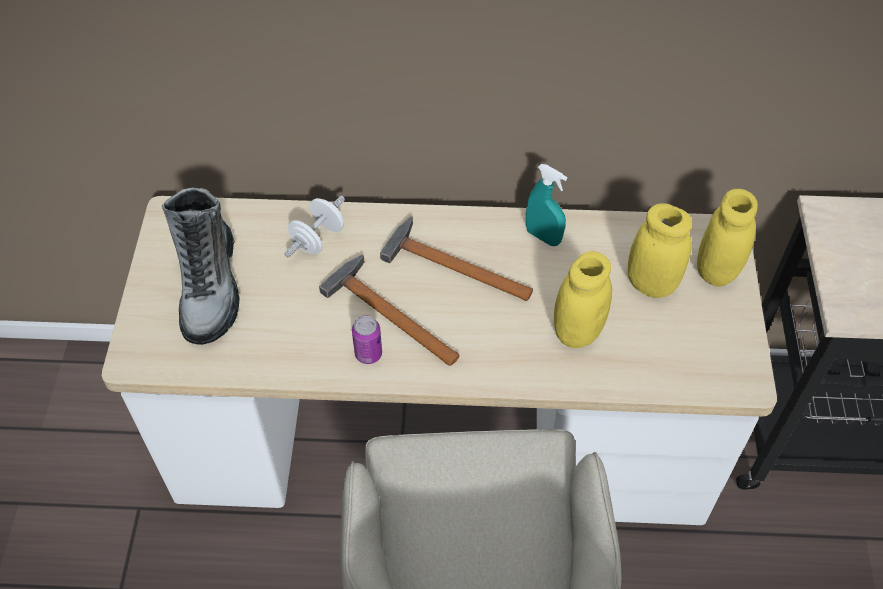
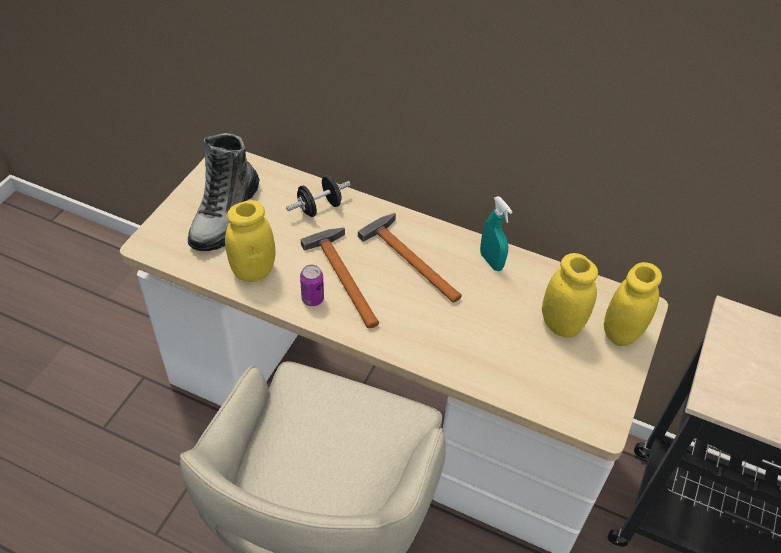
camera: 20 degrees right, 5 degrees down
white dumbbell [284,196,345,257] -> black dumbbell [286,176,351,217]
yellow jar [554,251,612,348] -> yellow jar moved to [225,200,276,282]

